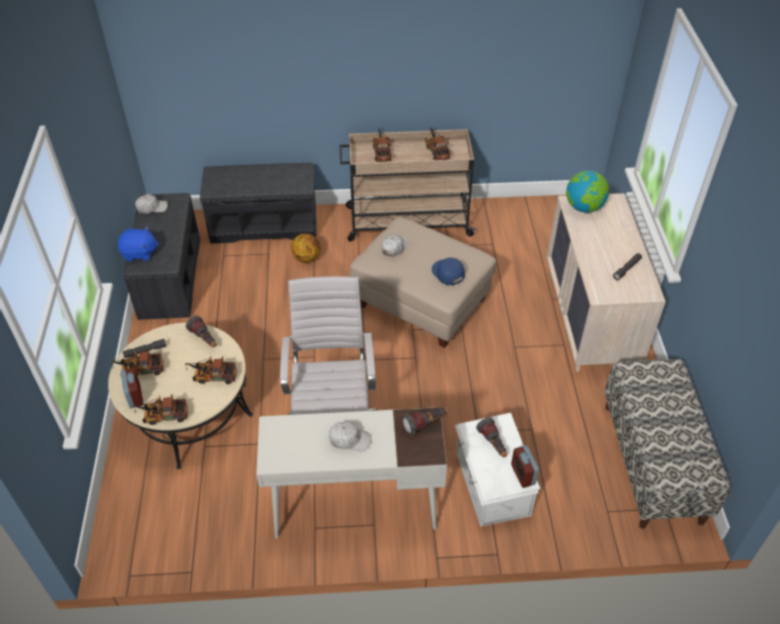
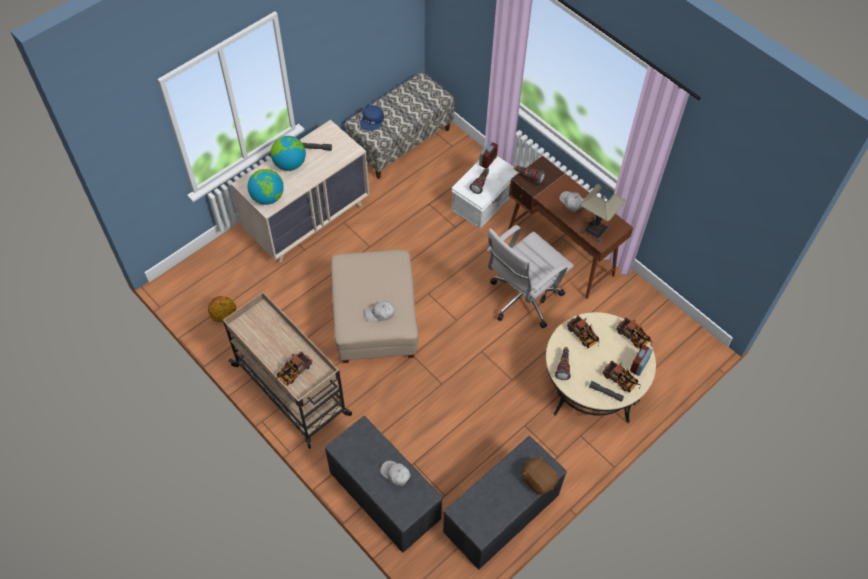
camera: 130 degrees left, 10 degrees up
blue plush toy [118,226,159,261] -> brown plush toy [522,455,559,495]
white cap [135,194,168,214] -> white cap moved to [380,460,411,486]
white desk [256,407,447,538] -> brown desk [508,155,633,299]
basketball [291,234,321,263] -> basketball moved to [208,296,236,322]
toy truck [425,126,451,160] -> none
blue cap [432,258,465,285] -> blue cap moved to [360,105,384,131]
none -> globe [271,136,306,171]
none -> table lamp [580,185,625,243]

